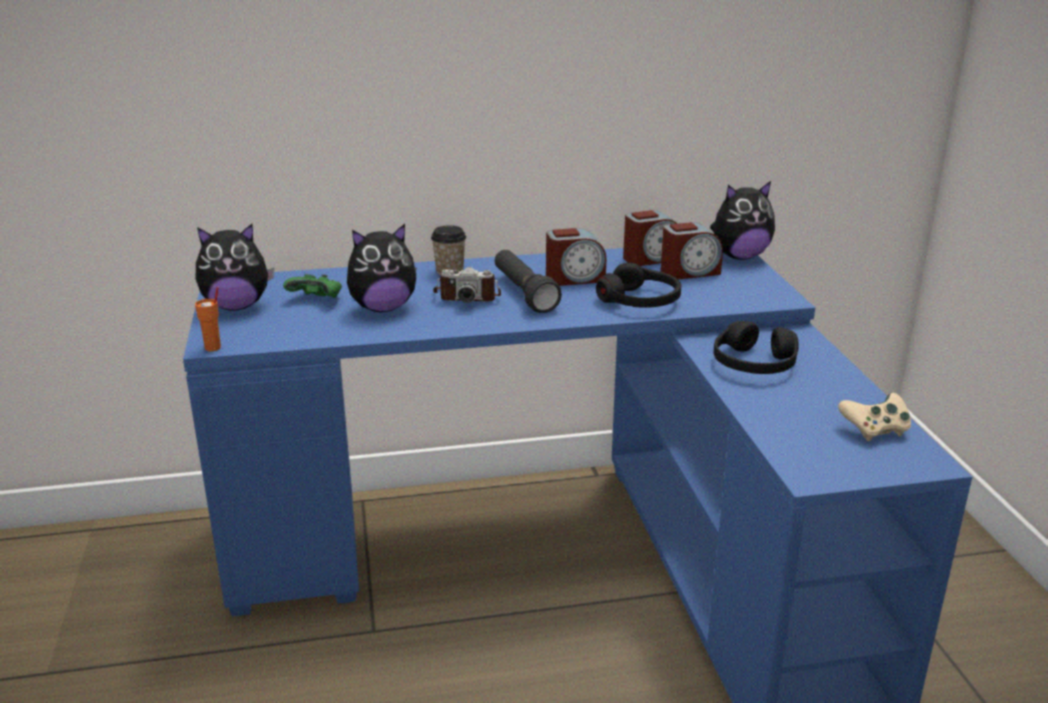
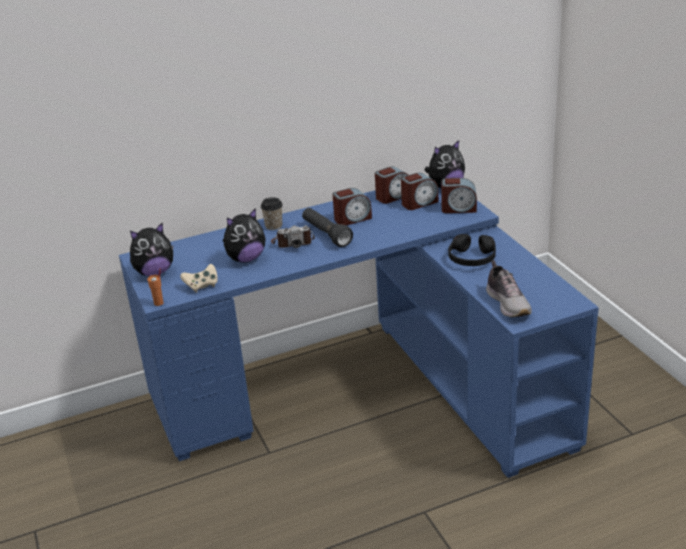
camera: 10 degrees left, 5 degrees up
green game controller [283,274,342,298] -> none
black headphones [596,263,681,308] -> none
beige game controller [838,393,911,441] -> beige game controller moved to [180,264,218,293]
none -> alarm clock [441,178,477,213]
none -> shoe [486,260,532,317]

